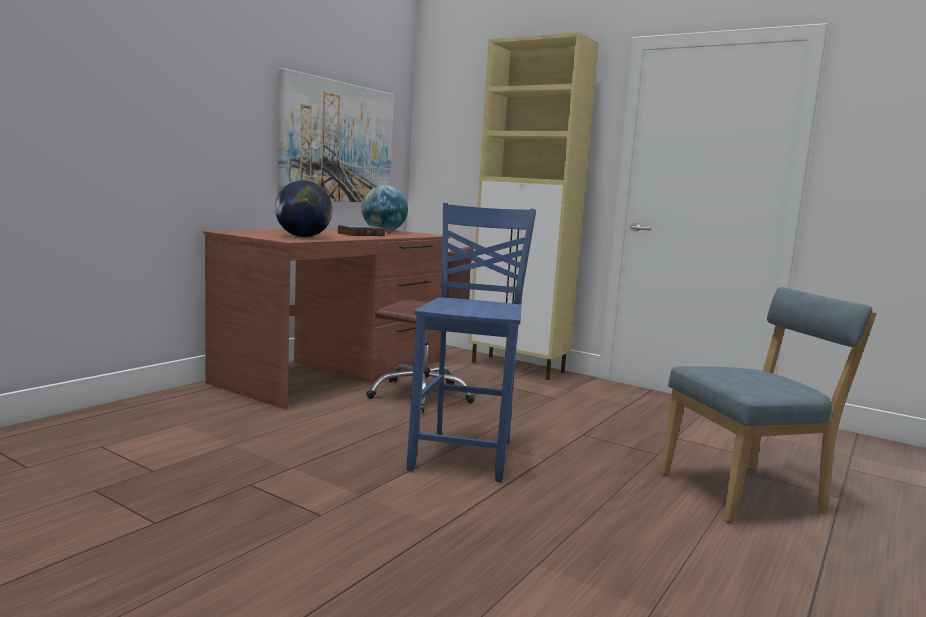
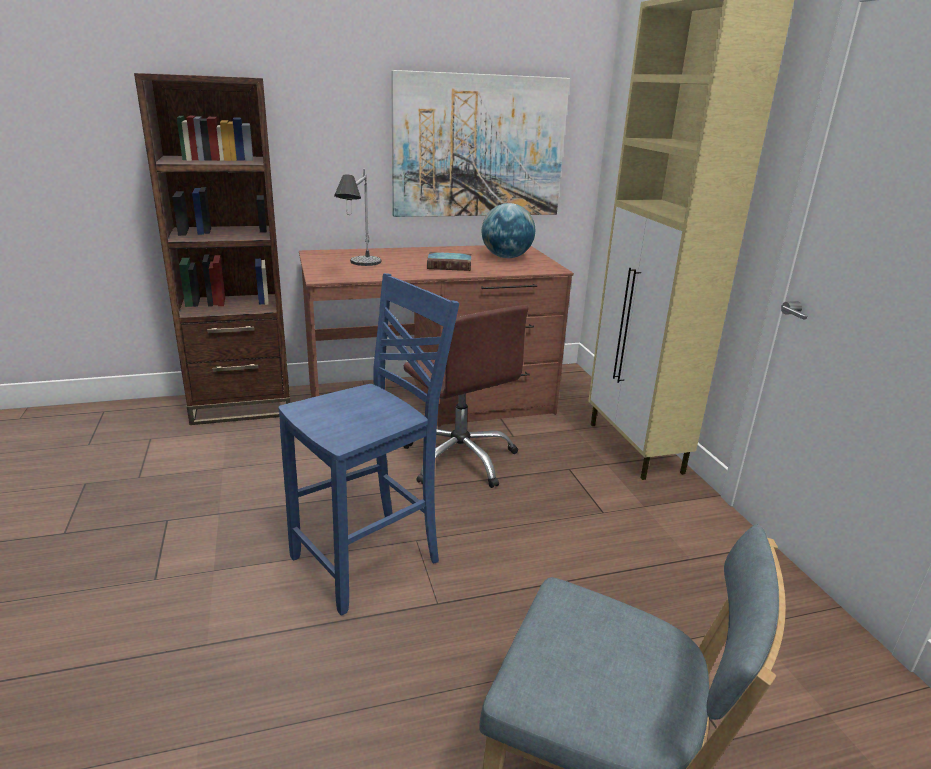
camera: 40 degrees right, 15 degrees up
globe [275,180,333,237] -> table lamp [334,169,381,266]
none -> brown bookcase [134,73,290,425]

